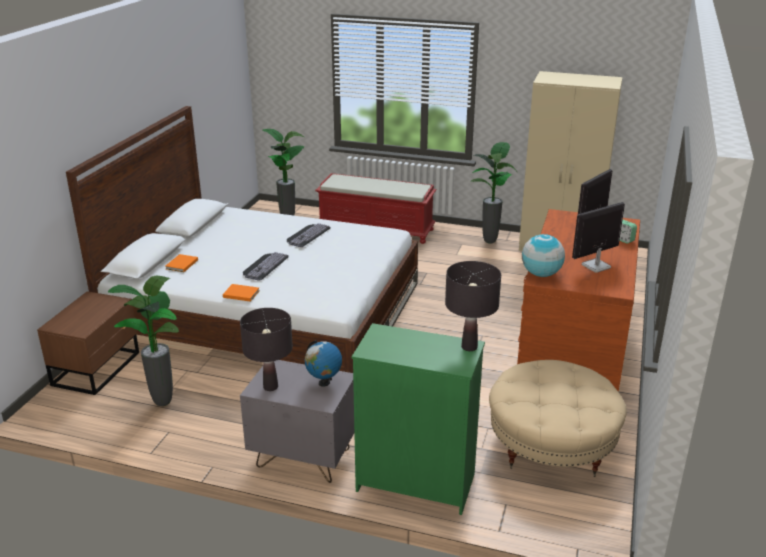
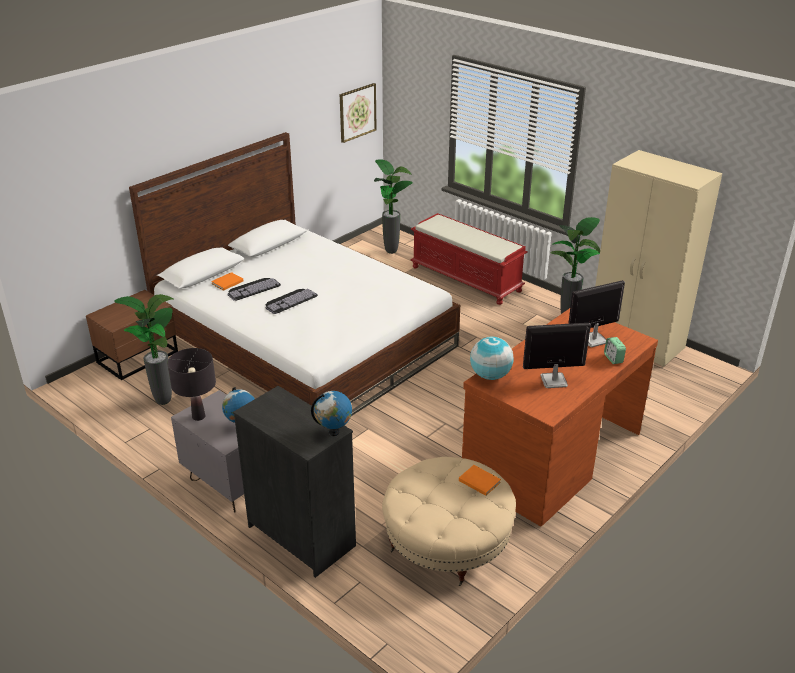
camera: 25 degrees right, 5 degrees up
orange book [223,284,259,302] -> orange book moved to [459,465,501,496]
keyboard [287,223,331,247] -> keyboard moved to [228,278,281,301]
green dresser [352,323,485,515] -> black dresser [233,386,356,578]
black table lamp [445,261,501,351] -> globe [311,391,352,436]
none -> picture [340,83,377,143]

